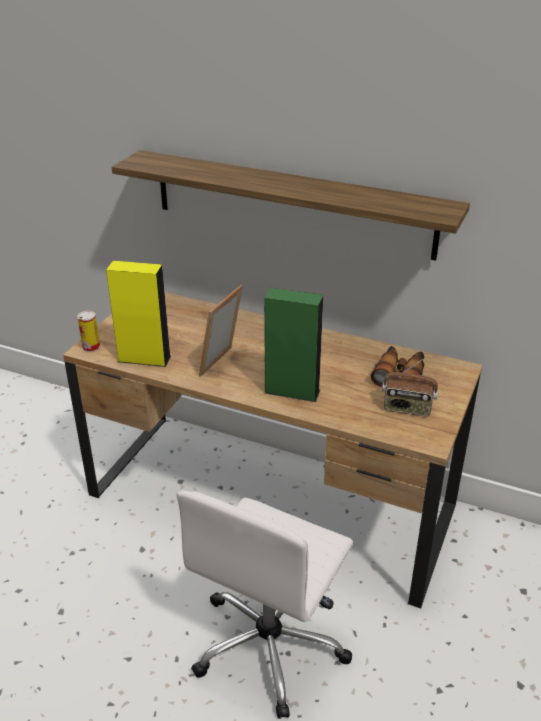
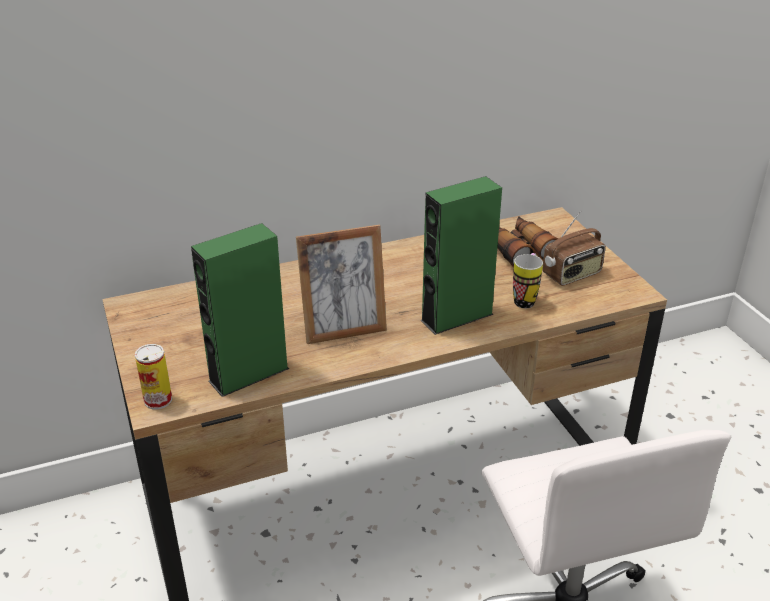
camera: 45 degrees left, 0 degrees up
yellow speaker [106,261,171,367] -> green speaker [191,223,289,397]
shelf [112,150,470,261] -> none
picture frame [199,285,243,377] -> picture frame turned 90 degrees counterclockwise [296,225,387,344]
none -> mug [513,253,543,308]

